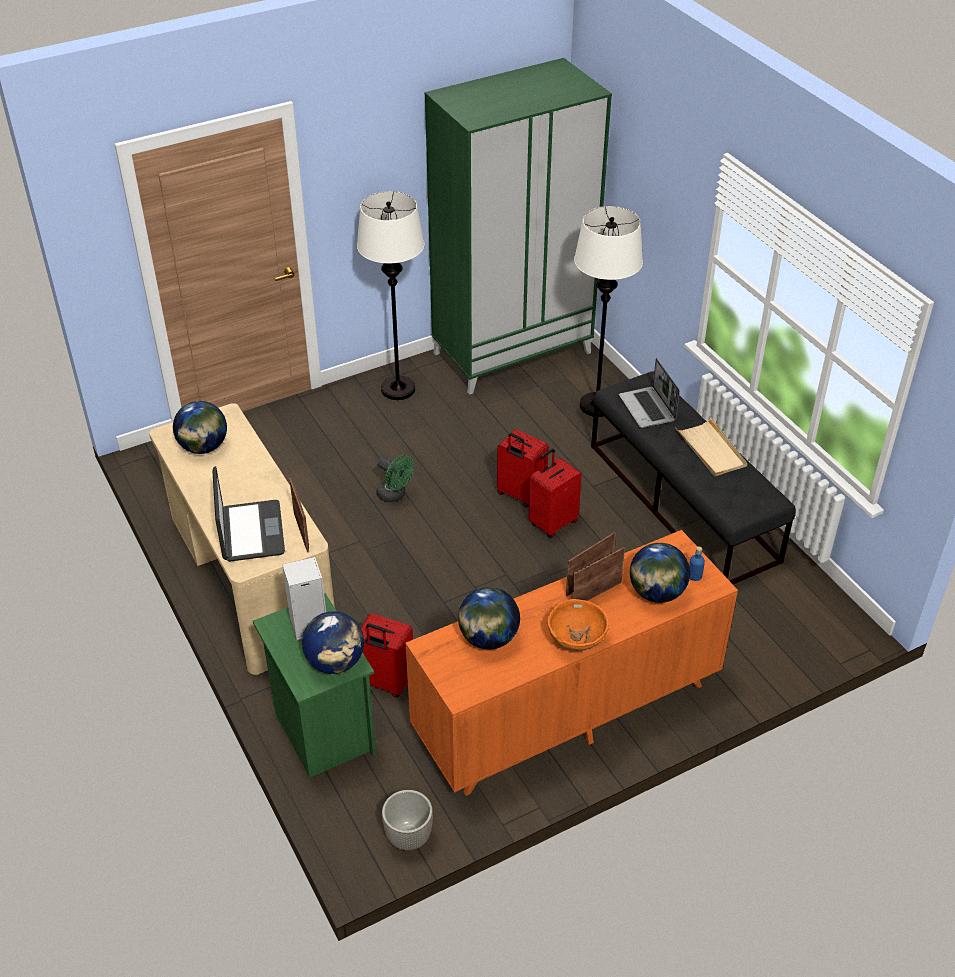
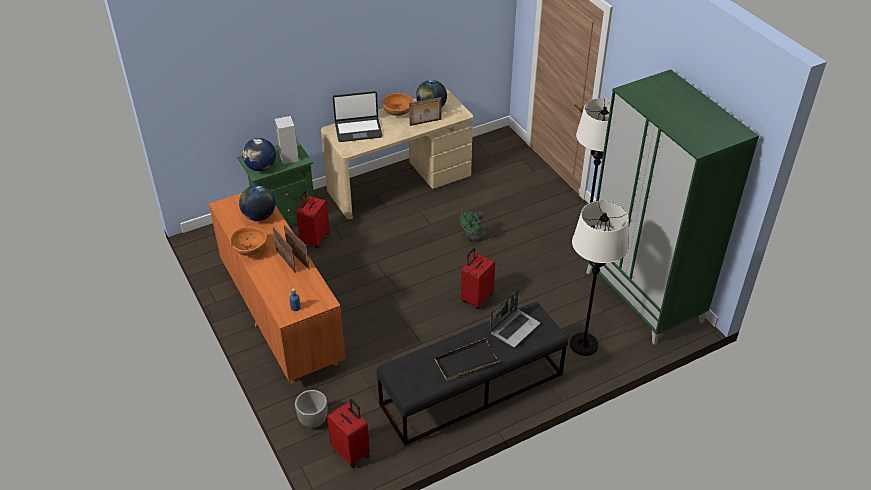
camera: 90 degrees right, 0 degrees up
picture frame [289,478,309,553] -> picture frame moved to [409,97,442,126]
planter [382,790,433,850] -> planter moved to [295,390,327,428]
red suitcase [529,449,582,538] -> red suitcase moved to [327,399,370,468]
laptop [619,358,680,428] -> laptop turned 150 degrees clockwise [490,289,540,348]
globe [630,543,690,603] -> none
beige tray [676,418,748,477] -> black tray [435,338,501,381]
none -> orange bowl [382,93,413,116]

